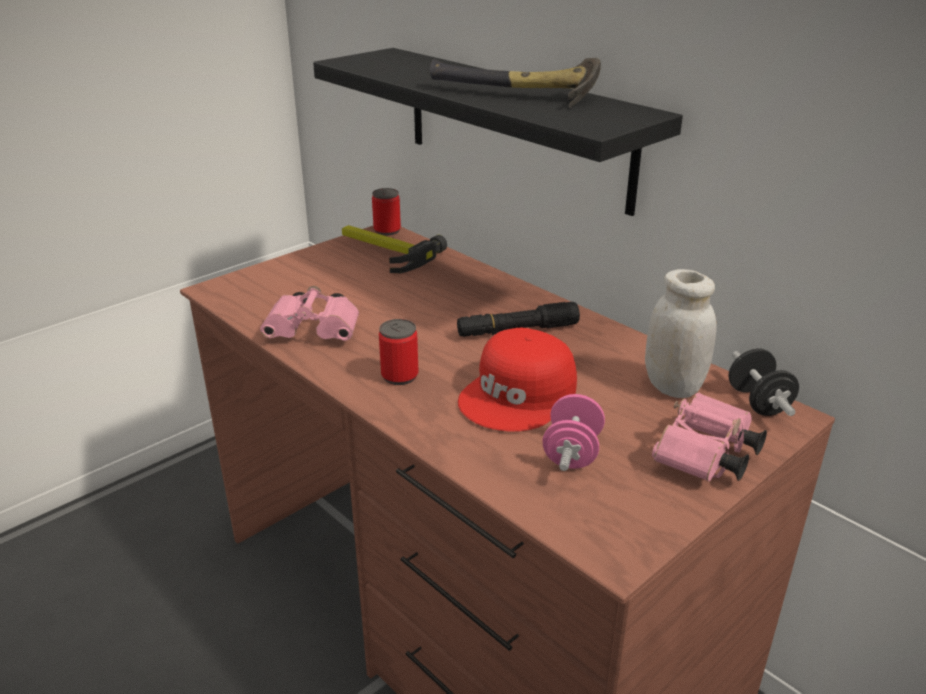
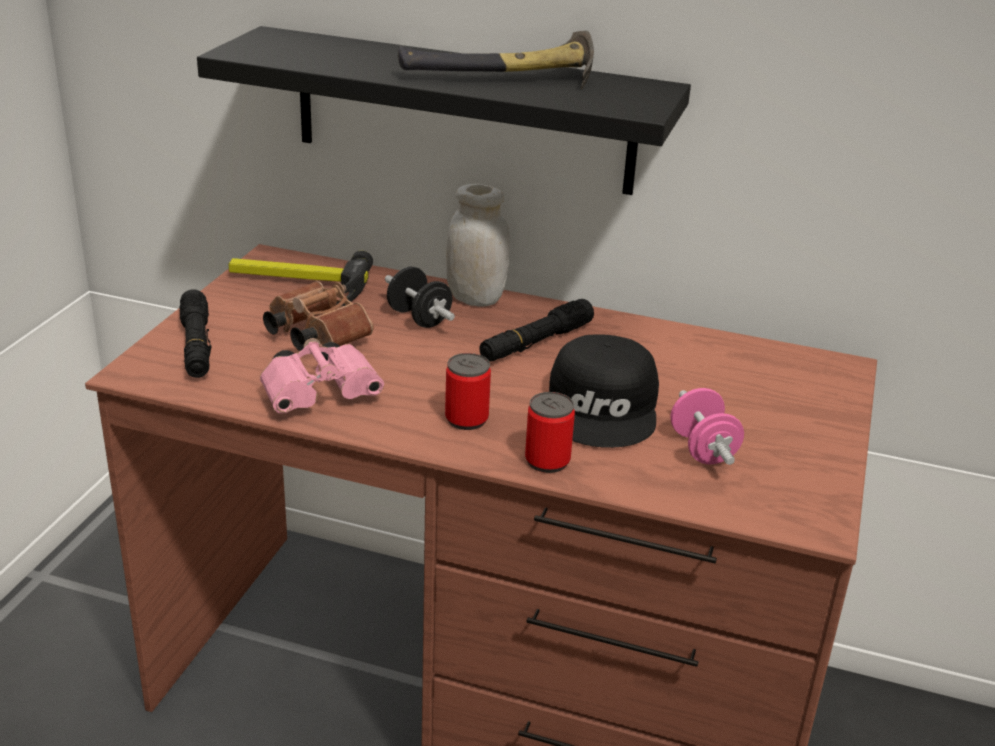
camera: 30 degrees left, 0 degrees up
can [372,188,401,236] -> can moved to [525,392,575,473]
red cap [458,328,577,432] -> black cap [549,334,659,448]
white jar [645,269,717,398] -> white jar moved to [446,184,510,307]
pink binoculars [652,392,767,481] -> none
black dumbbell [728,348,799,416] -> black dumbbell moved to [385,267,455,328]
none -> black flashlight [179,290,212,378]
none -> brown binoculars [263,281,374,351]

